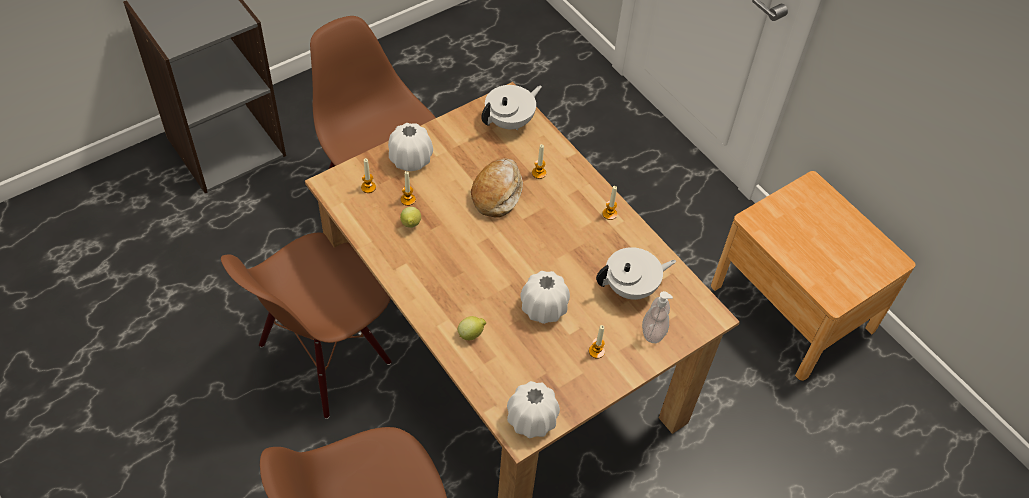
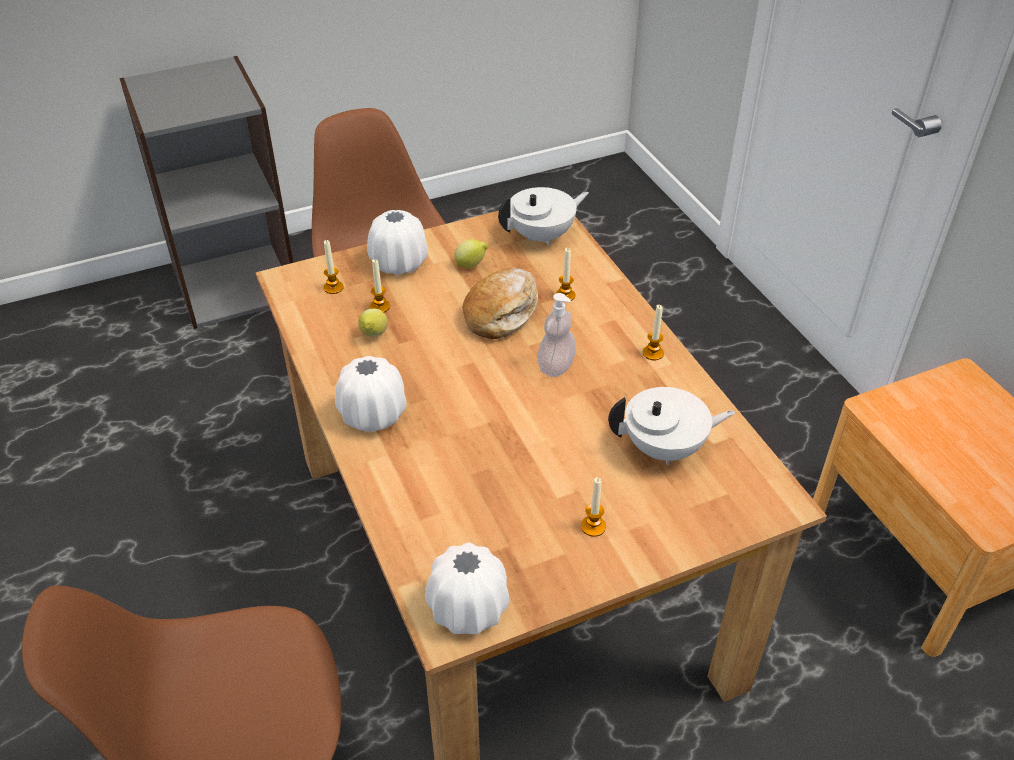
camera: 15 degrees right, 10 degrees down
brown chair [221,232,391,419] -> none
lemon [458,316,486,340] -> lemon moved to [454,239,488,269]
white vase [520,271,570,324] -> white vase moved to [335,356,406,432]
soap dispenser [642,291,673,343] -> soap dispenser moved to [537,293,576,377]

